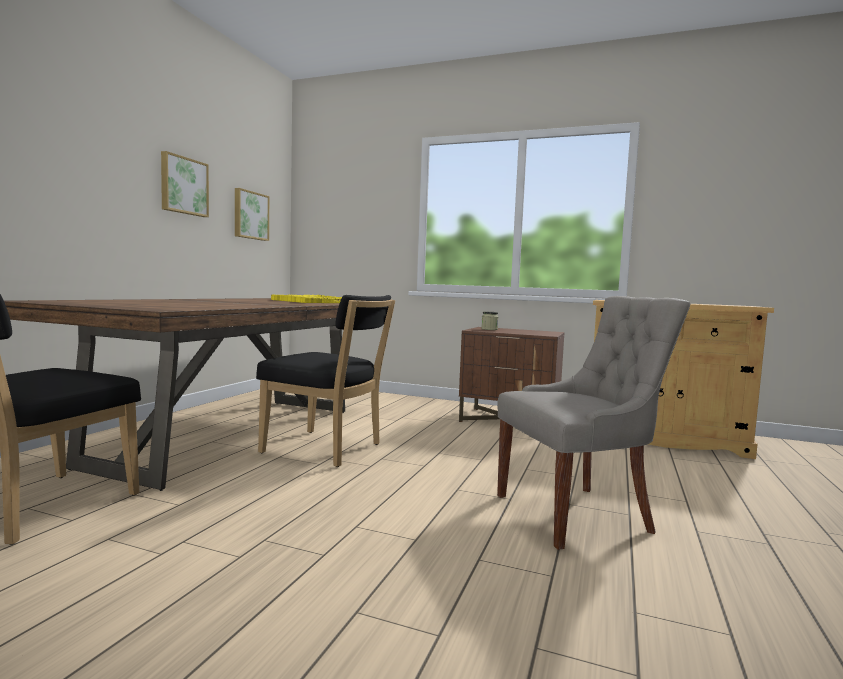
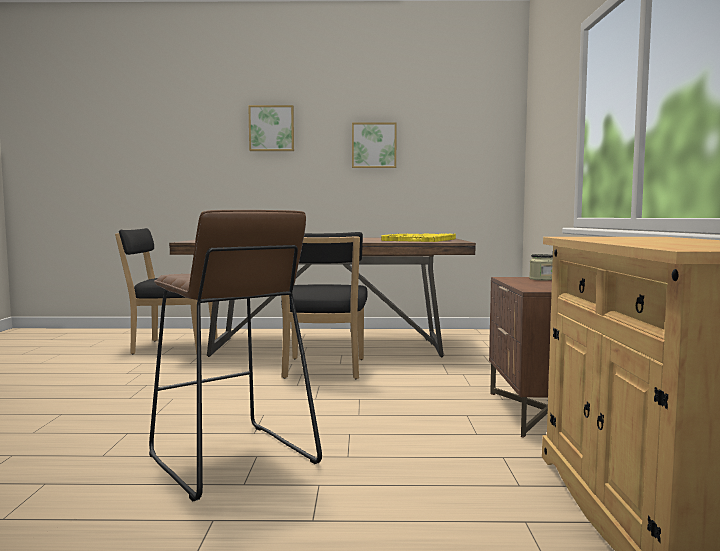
camera: 70 degrees right, 0 degrees up
picture [235,188,269,241] -> picture moved to [248,105,294,151]
grey chair [497,296,691,550] -> brown stool [149,210,322,501]

